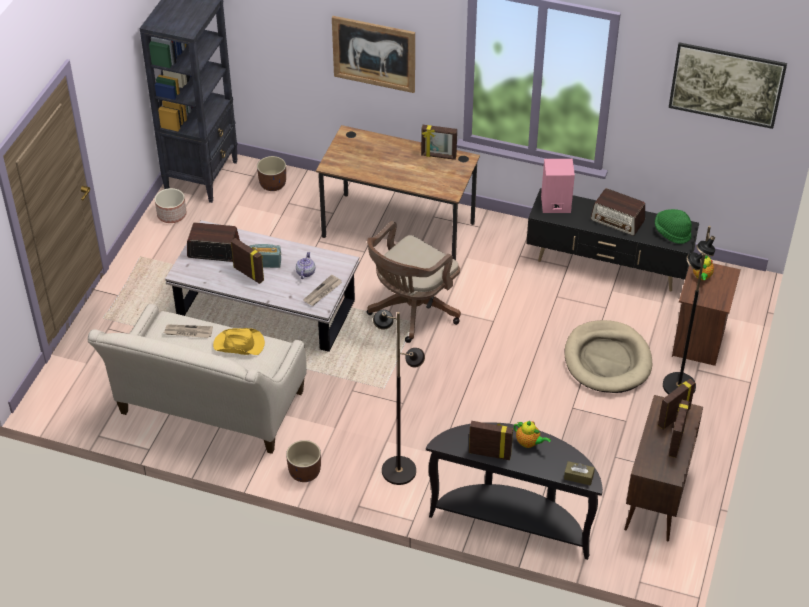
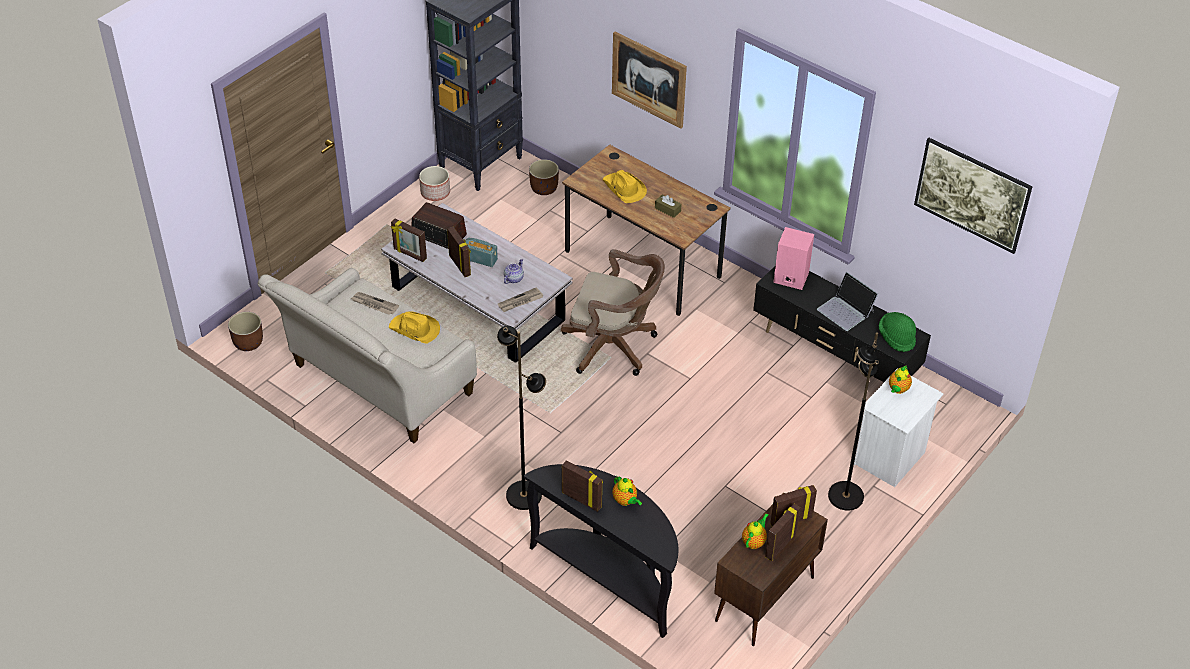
camera: 20 degrees right, 0 degrees up
brown planter [286,440,321,482] -> brown planter moved to [228,312,263,351]
brown office chair [367,221,461,343] -> brown office chair turned 135 degrees counterclockwise [561,249,665,376]
picture frame [421,125,457,160] -> picture frame moved to [391,219,427,262]
beige dog bed [564,320,652,393] -> none
brown tissue box [564,461,595,486] -> brown tissue box moved to [655,194,682,218]
radio [591,188,645,236] -> laptop [817,272,878,331]
brown nightstand [672,263,741,366] -> white nightstand [854,368,944,487]
none -> yellow hat [602,170,647,203]
none -> teapot [742,513,769,549]

